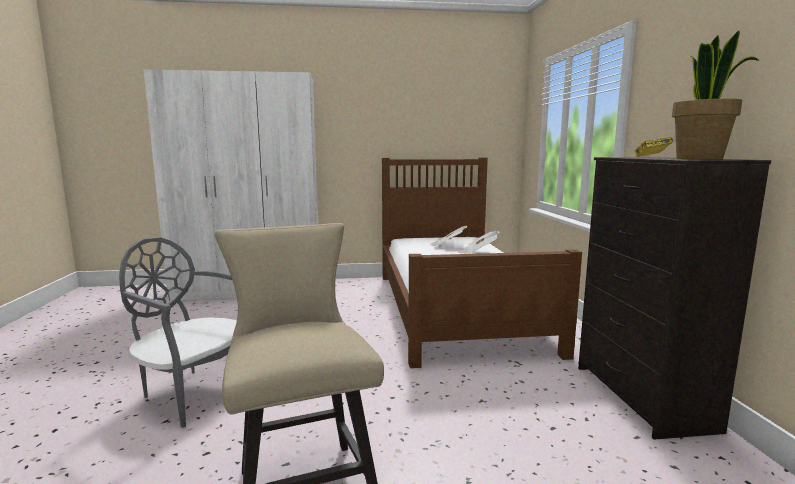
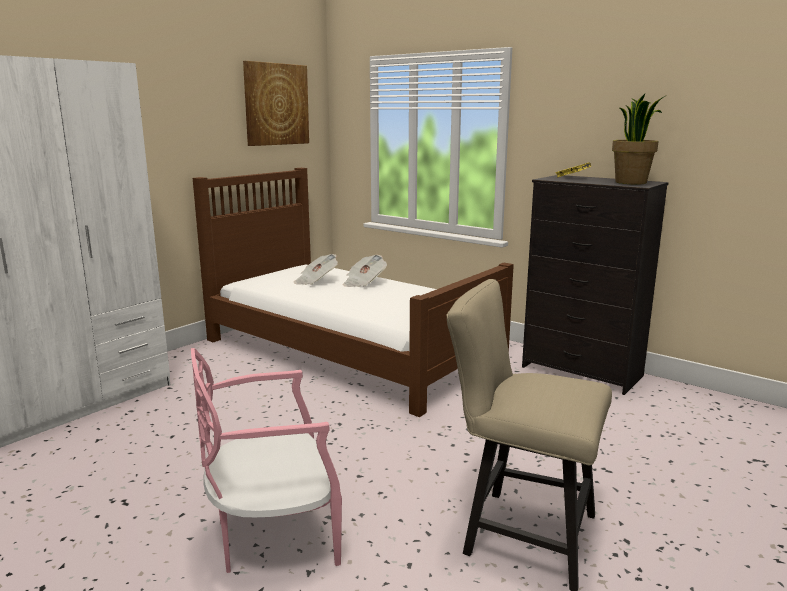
camera: 45 degrees left, 5 degrees up
grey chair [119,237,237,428] -> pink chair [191,348,342,573]
none -> picture [243,61,309,146]

